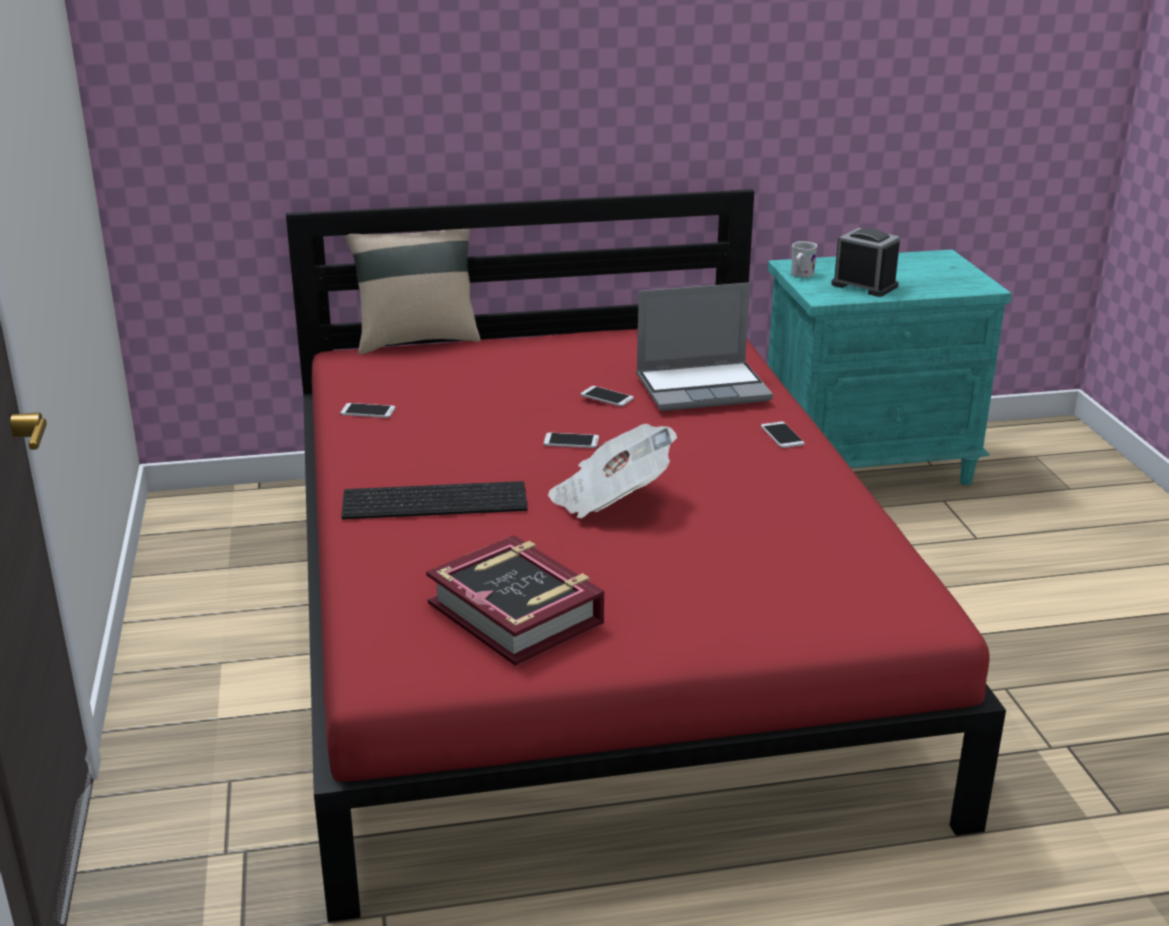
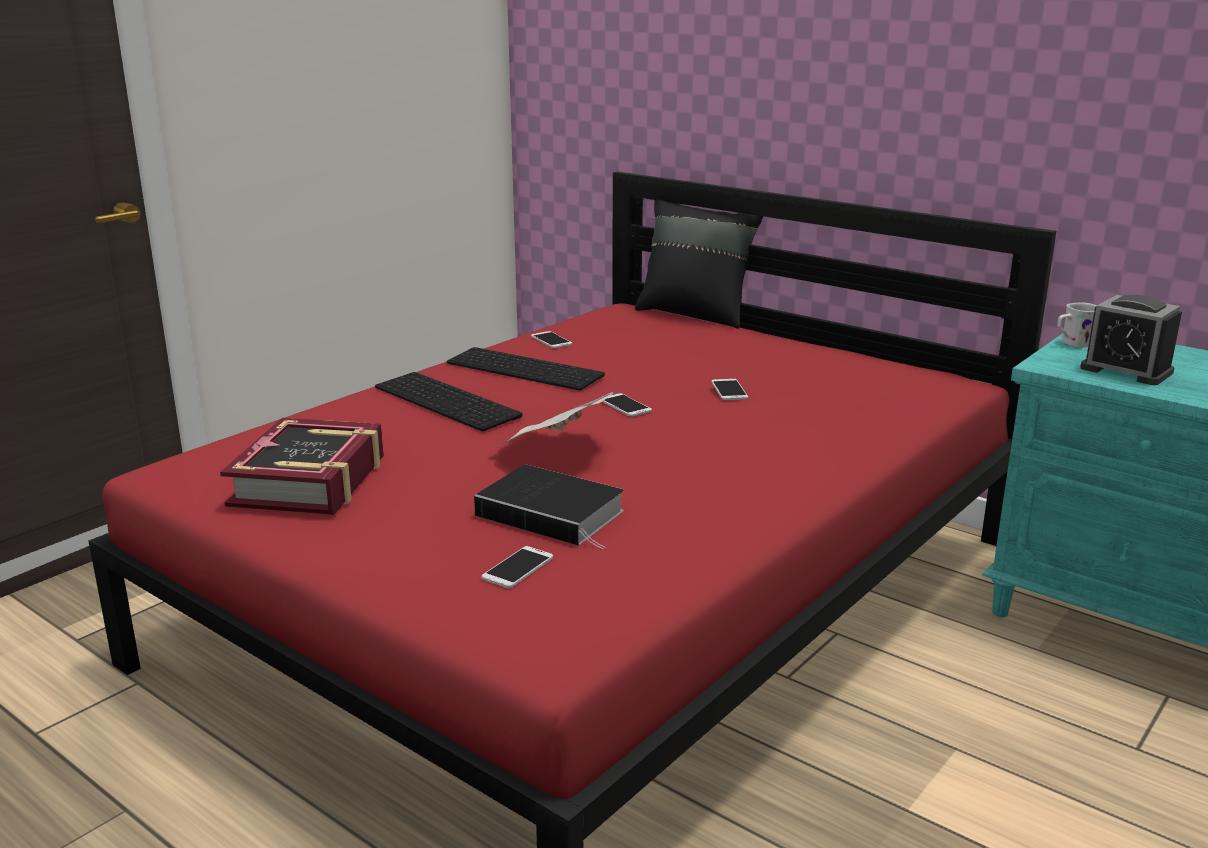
camera: 50 degrees right, 5 degrees down
beige pillow [344,228,481,355] -> black pillow [635,199,763,329]
laptop [636,282,773,411] -> none
phone [761,421,805,448] -> phone moved to [481,546,553,588]
alarm clock [831,228,900,297] -> alarm clock turned 135 degrees clockwise [1080,295,1182,385]
none -> keyboard [447,347,605,391]
none -> book [474,465,624,549]

